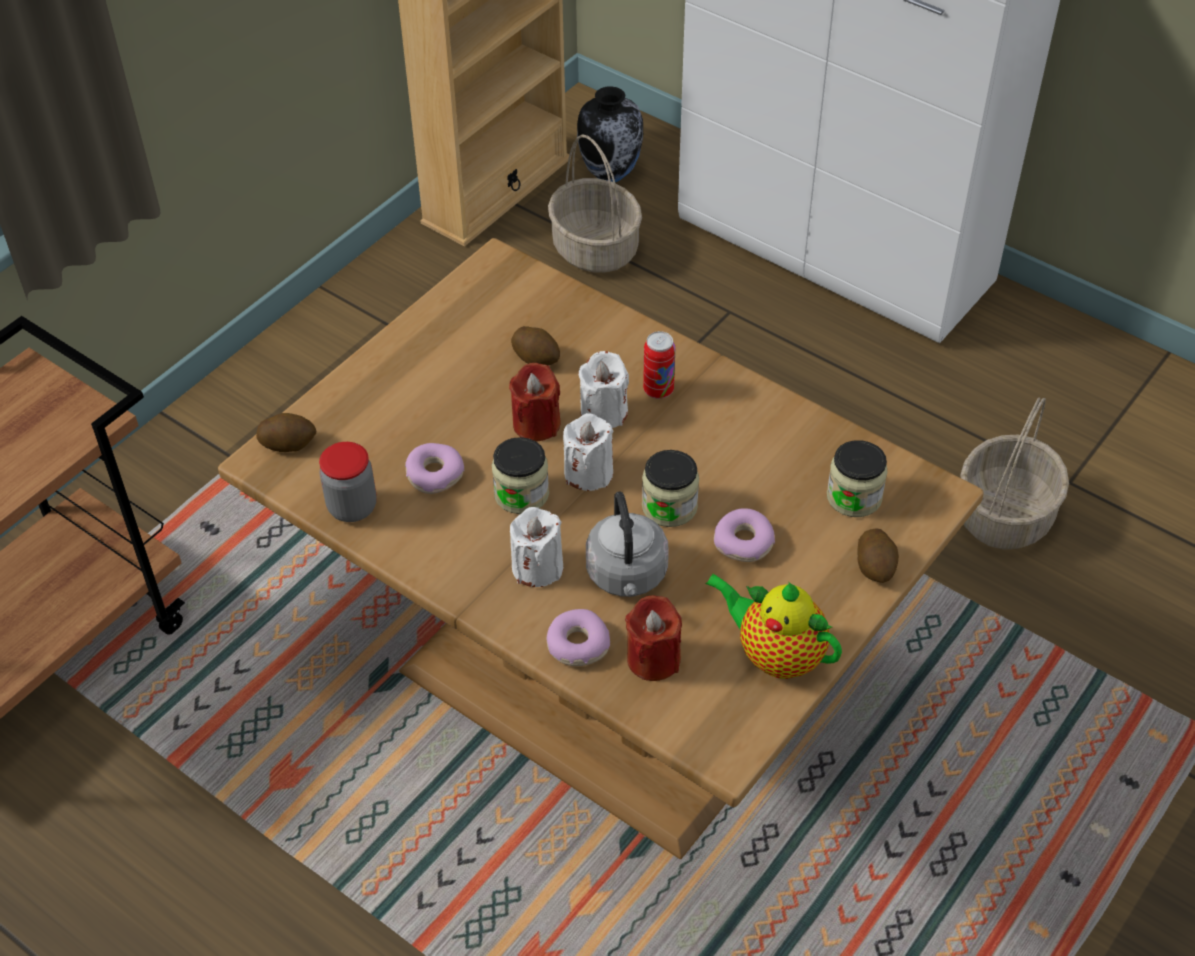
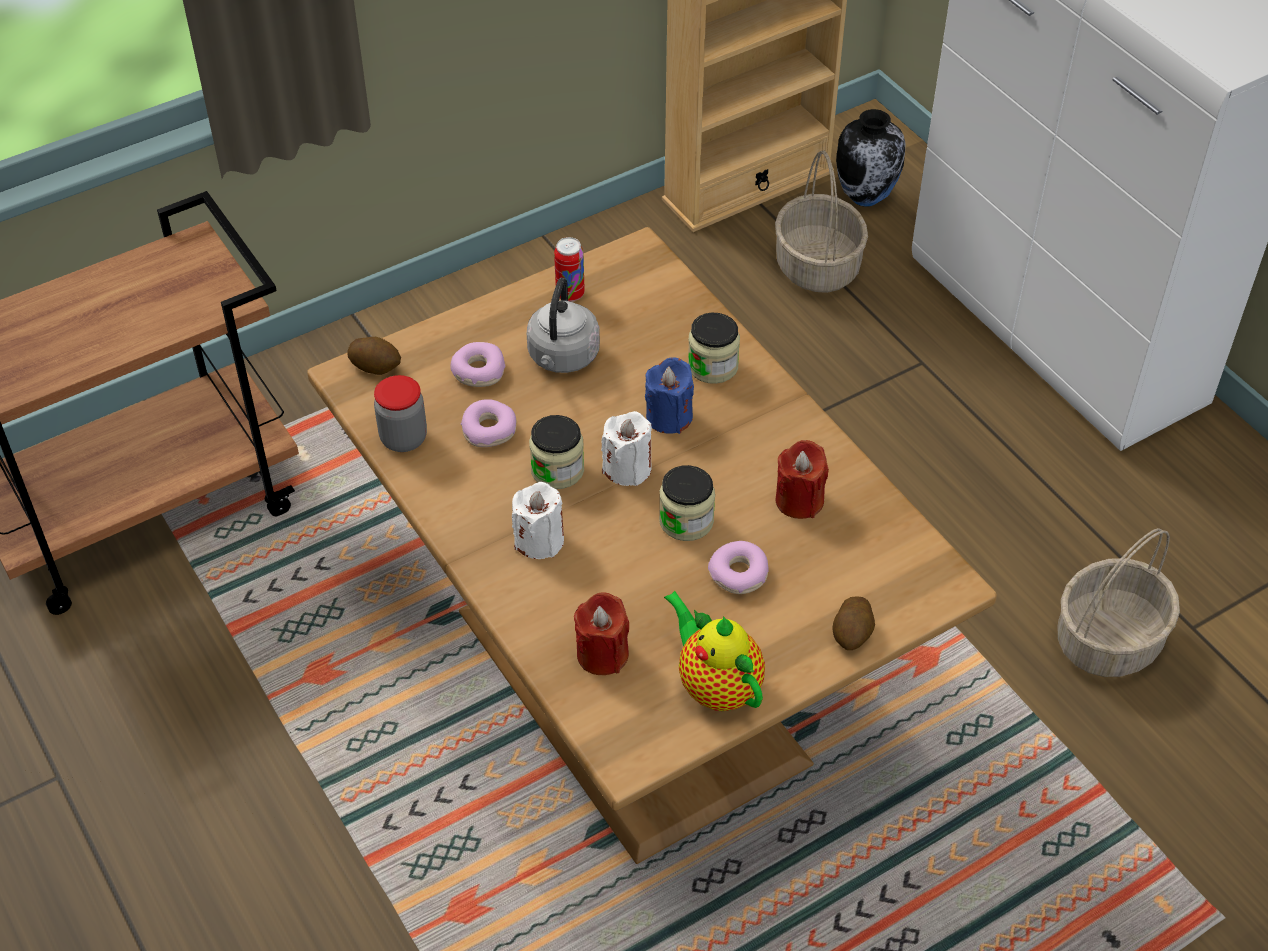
camera: 20 degrees right, 0 degrees up
red candle [509,363,561,441] -> red candle moved to [776,440,829,519]
potato [511,326,560,366] -> none
donut [546,609,610,666] -> donut moved to [451,342,505,387]
white candle [578,351,629,428] -> blue candle [645,357,694,434]
grey kettle [586,492,669,597] -> grey kettle moved to [526,277,600,373]
can [643,331,675,399] -> can moved to [554,237,585,302]
jar [827,440,887,517] -> jar moved to [688,313,740,384]

